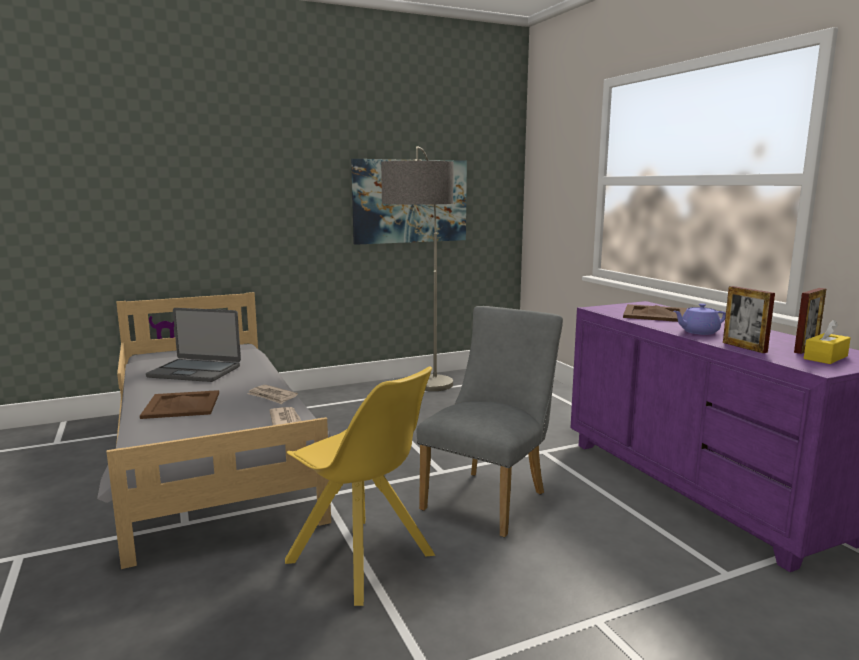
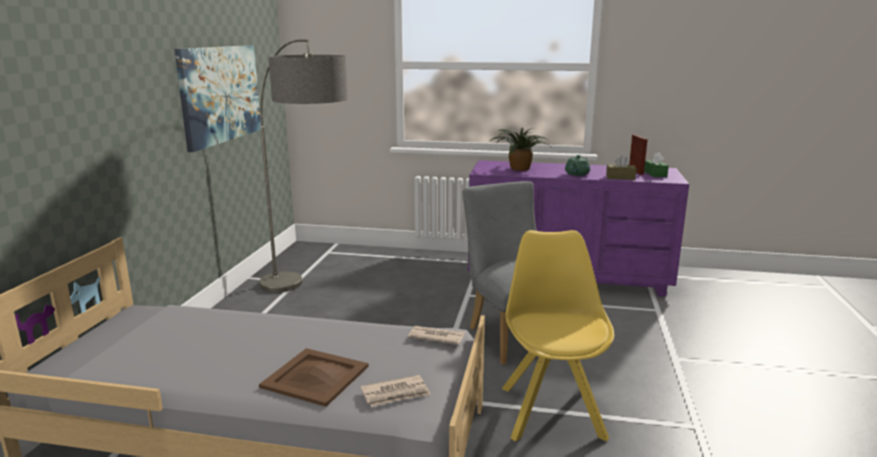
camera: 55 degrees left, 5 degrees up
laptop [146,308,241,382] -> none
newspaper [248,385,298,404] -> newspaper moved to [361,375,431,407]
yellow chair [285,366,435,606] -> yellow chair turned 75 degrees counterclockwise [502,230,614,442]
brown tray [623,304,687,322] -> potted plant [490,127,551,171]
purple teapot [673,303,726,335] -> green teapot [565,155,590,176]
picture frame [723,286,775,353] -> brown tissue box [606,155,637,180]
yellow tissue box [804,320,851,364] -> green tissue box [644,152,669,177]

